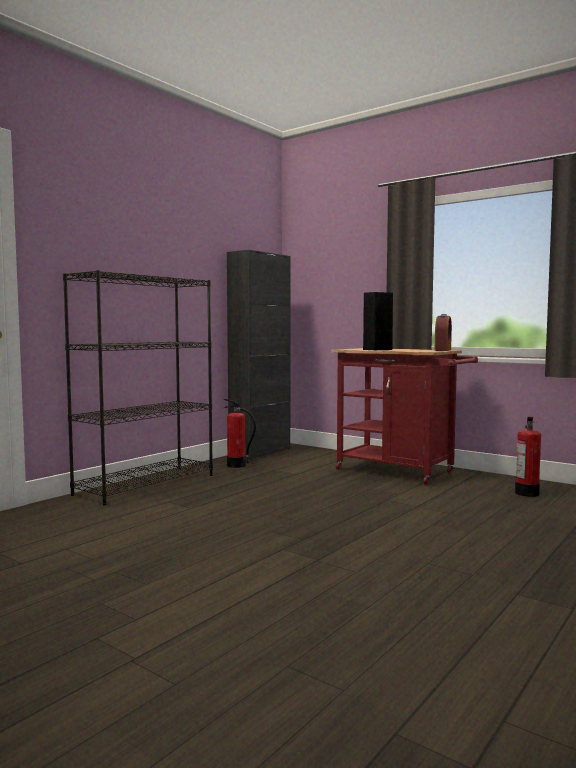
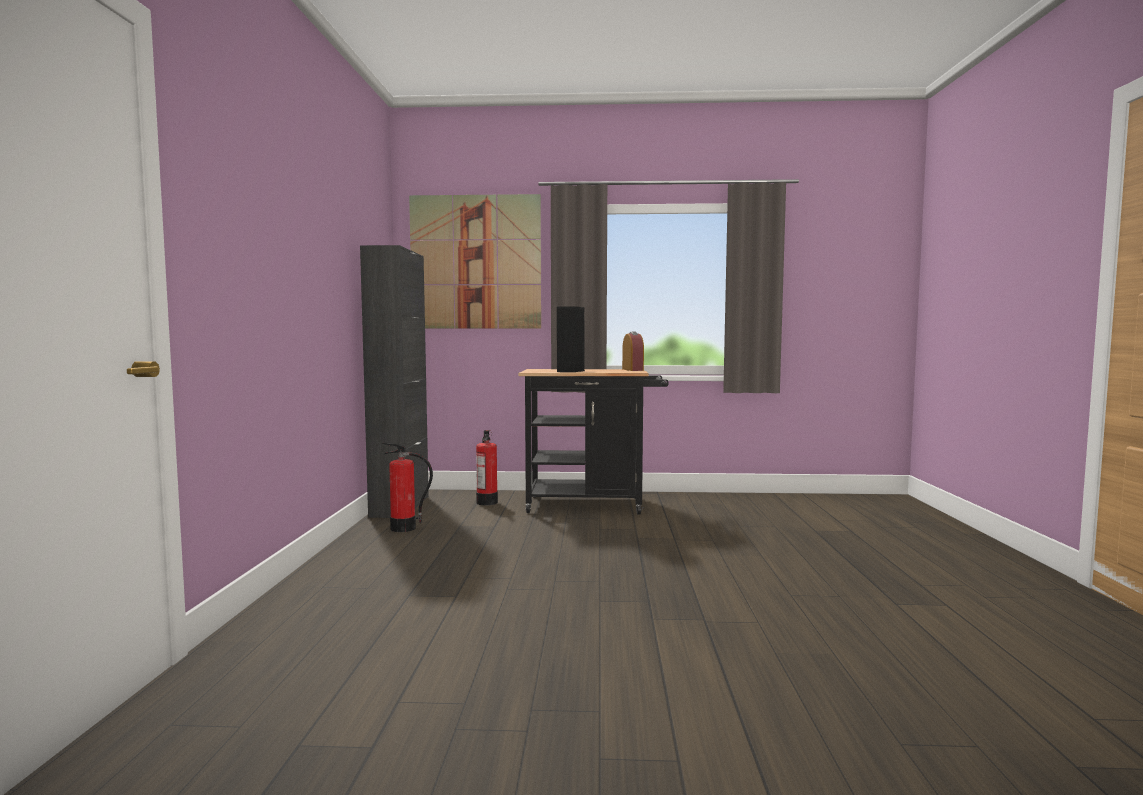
camera: 35 degrees left, 0 degrees up
black bookcase [63,270,213,505] -> none
red cart [331,348,478,485] -> black cart [518,369,669,515]
fire extinguisher [515,417,541,497] -> fire extinguisher moved to [476,430,498,505]
none -> picture [409,194,541,328]

